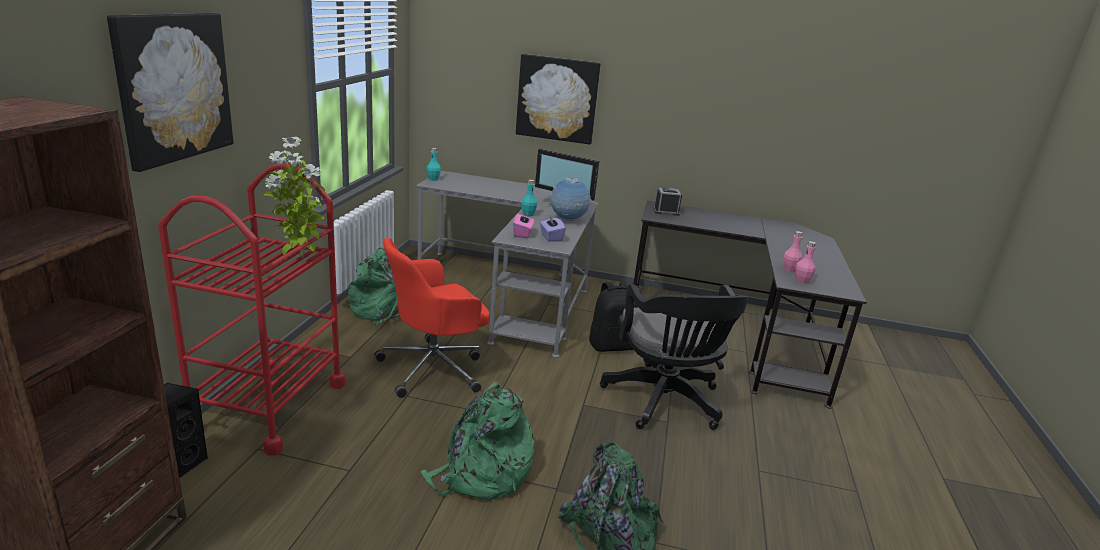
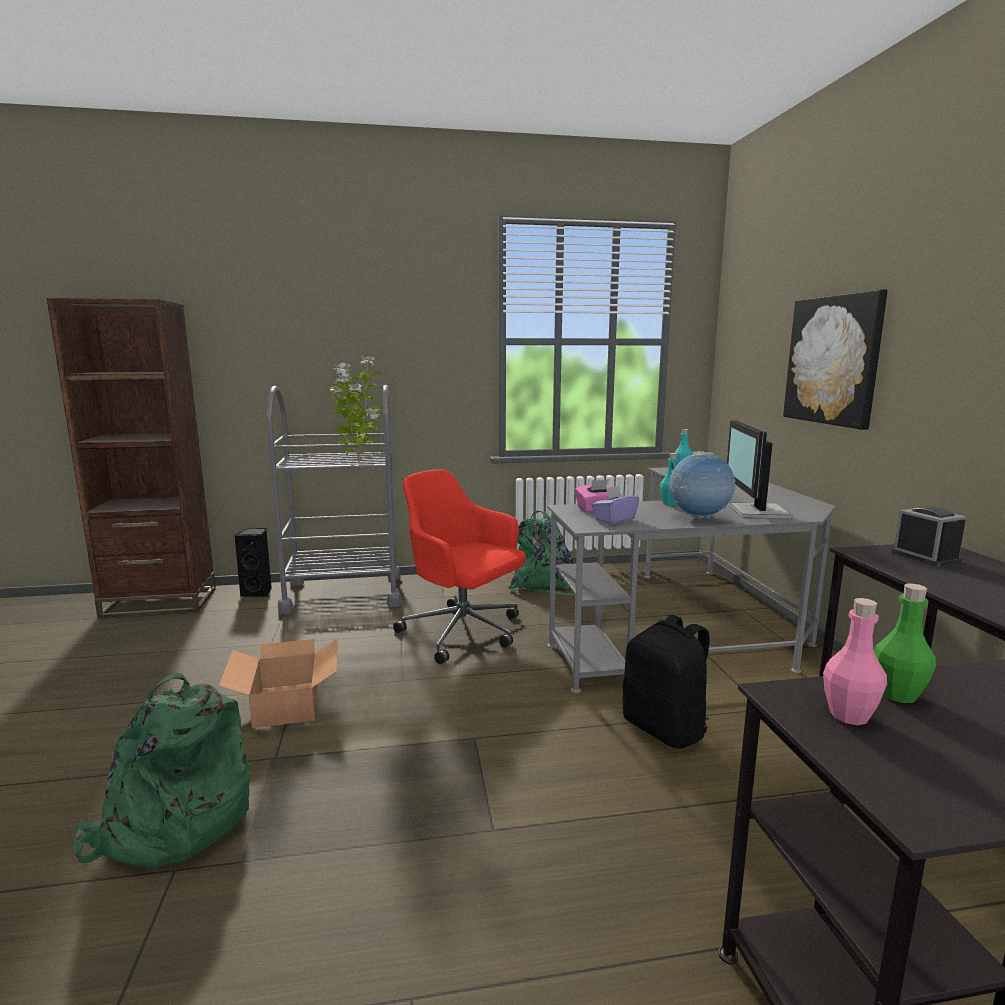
camera: 70 degrees right, 10 degrees down
picture [107,13,233,172] -> none
red cart [158,163,345,456] -> grey cart [266,385,401,614]
green backpack [420,382,534,501] -> cardboard box [219,638,338,728]
black office chair [600,284,749,430] -> none
pink bottle [783,231,803,272] -> green bottle [874,584,936,703]

